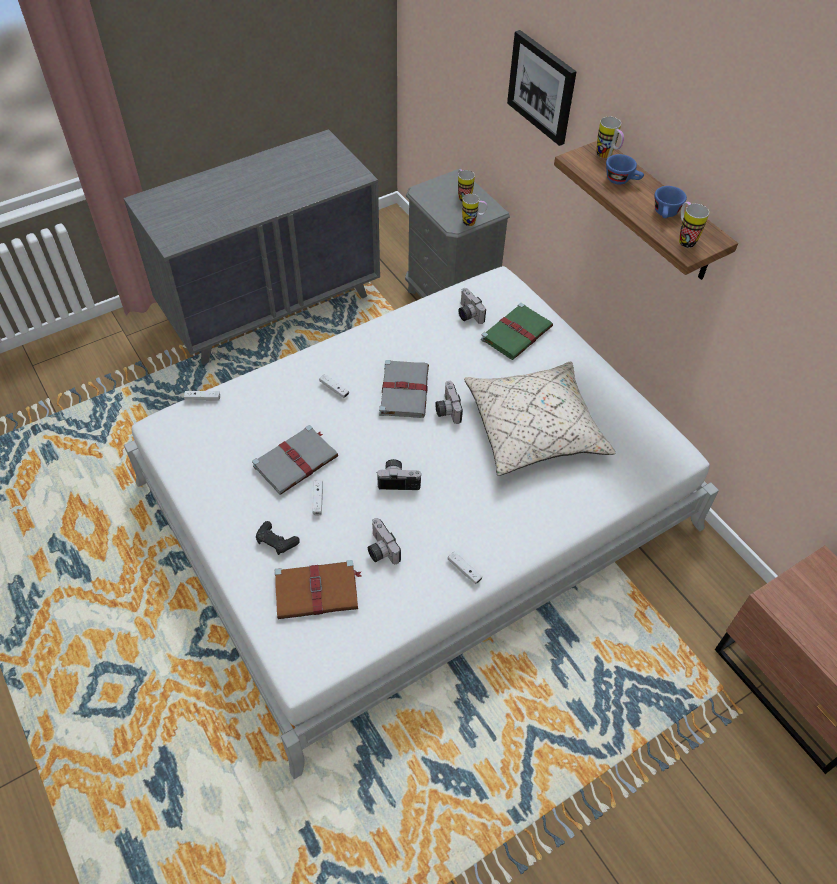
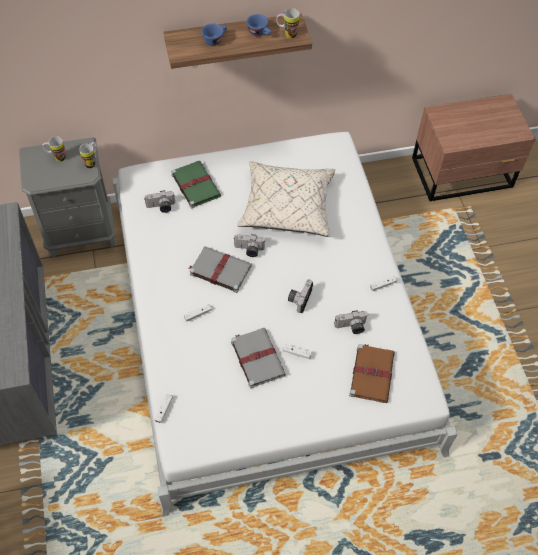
camera: 70 degrees left, 5 degrees up
black game controller [256,521,300,555] -> none
picture [507,30,577,146] -> none
mug [597,116,624,158] -> none

